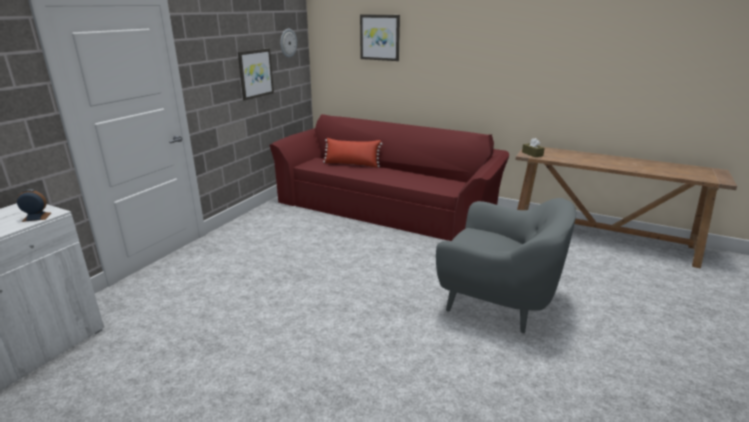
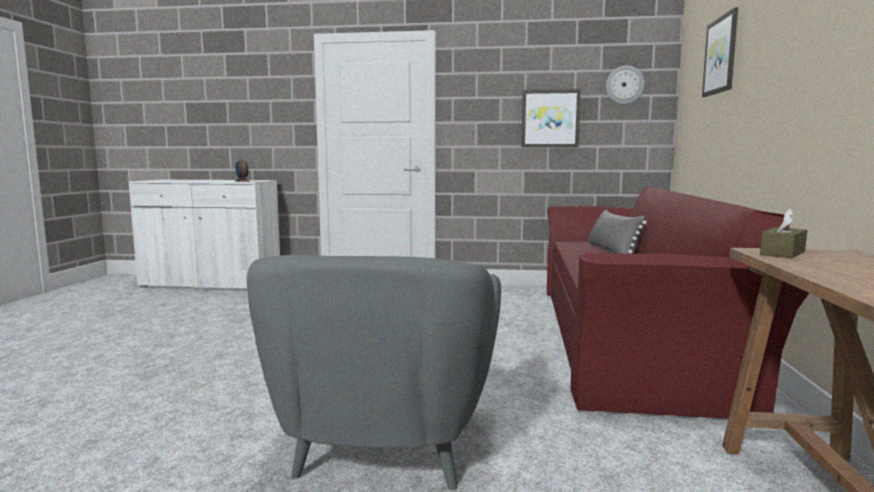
camera: 70 degrees right, 15 degrees down
red pillow [323,138,382,168] -> grey pillow [589,210,647,254]

